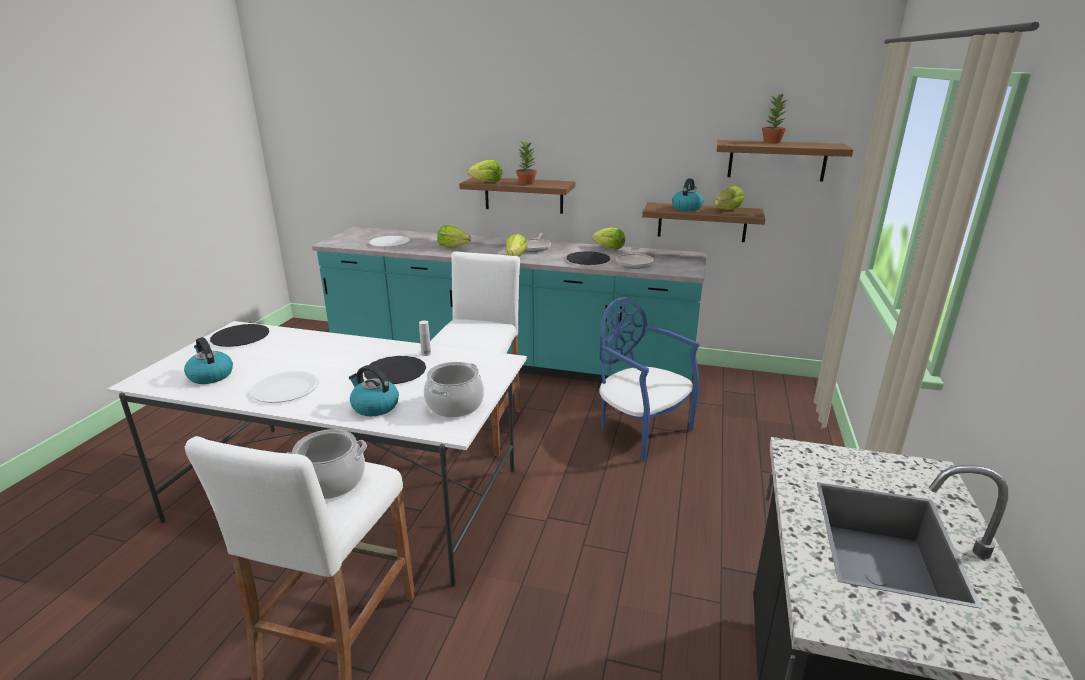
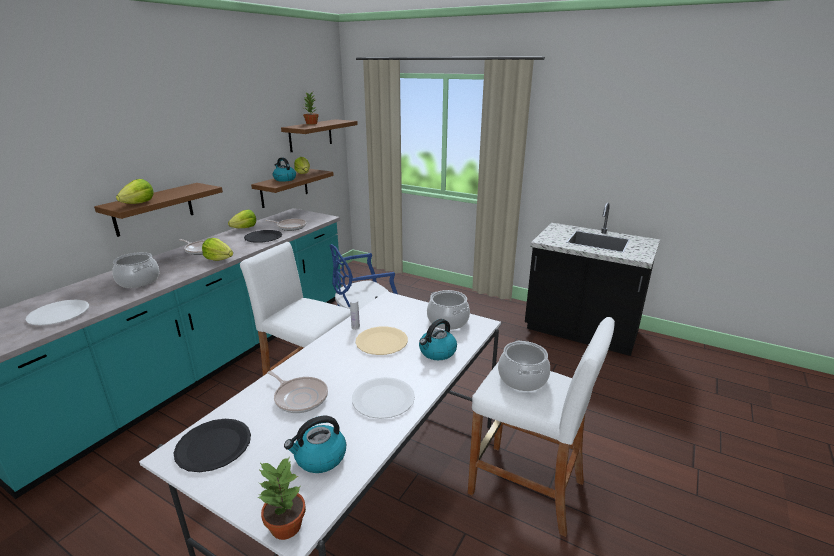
camera: 75 degrees left, 0 degrees up
black plate [364,356,426,384] -> beige plate [355,326,408,355]
lettuce [437,225,471,248] -> cooking pot [112,252,159,288]
potted plant [516,139,537,185] -> potted plant moved to [257,457,306,540]
none -> frying pan [267,371,328,413]

